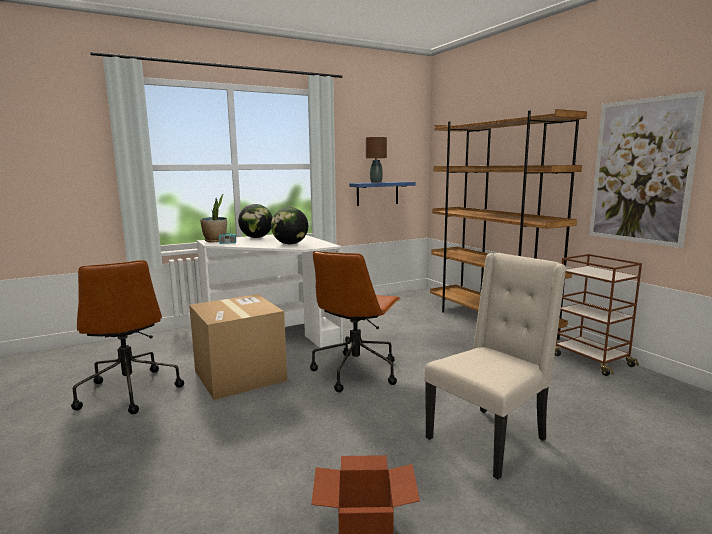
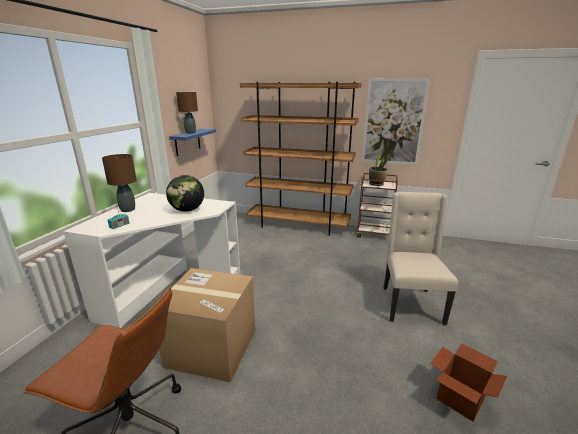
camera: 45 degrees left, 10 degrees up
potted plant [200,193,227,242] -> potted plant moved to [369,150,390,186]
globe [238,204,272,238] -> brown table lamp [102,154,137,212]
brown office chair [310,251,401,392] -> none

